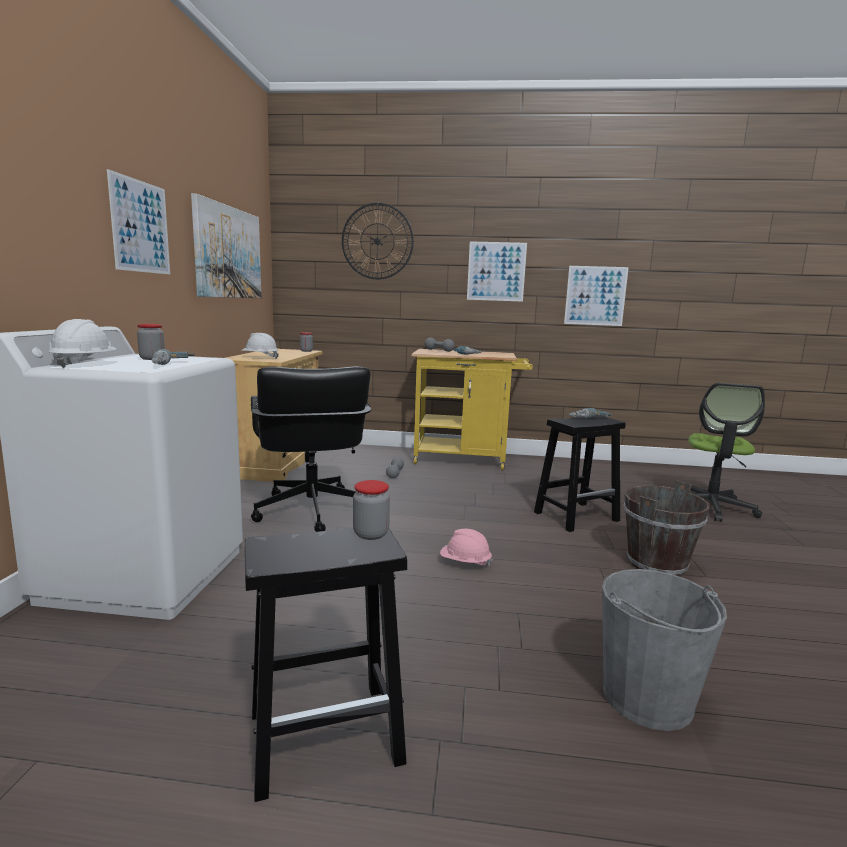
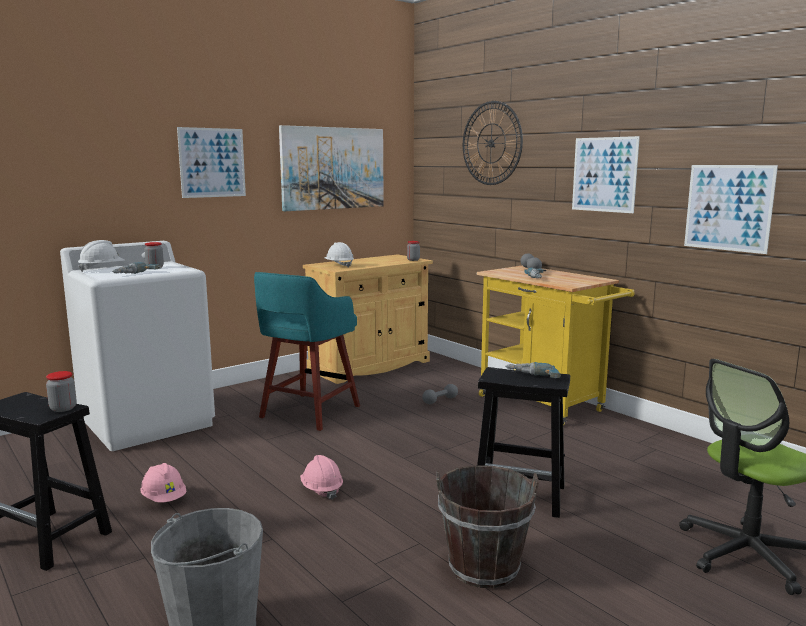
camera: 45 degrees right, 0 degrees up
black office chair [251,366,371,532] -> turquoise stool [254,272,360,431]
none -> pink hard hat [141,463,186,502]

